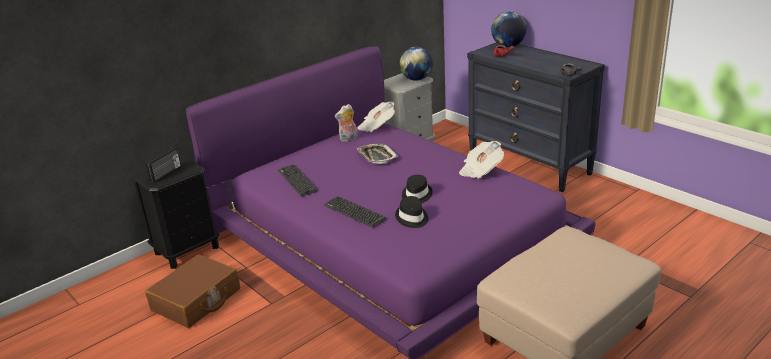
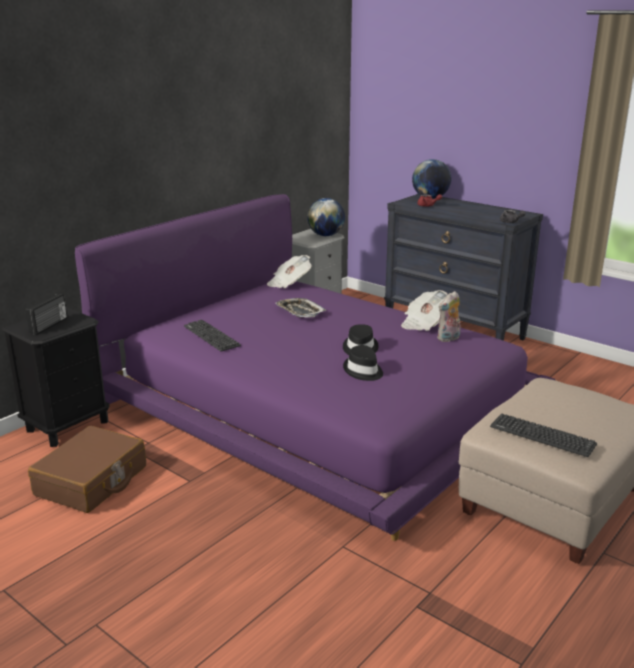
camera: 10 degrees left, 5 degrees down
keyboard [324,196,387,228] -> keyboard moved to [490,414,597,457]
plush toy [335,104,357,142] -> plush toy moved to [437,291,460,342]

